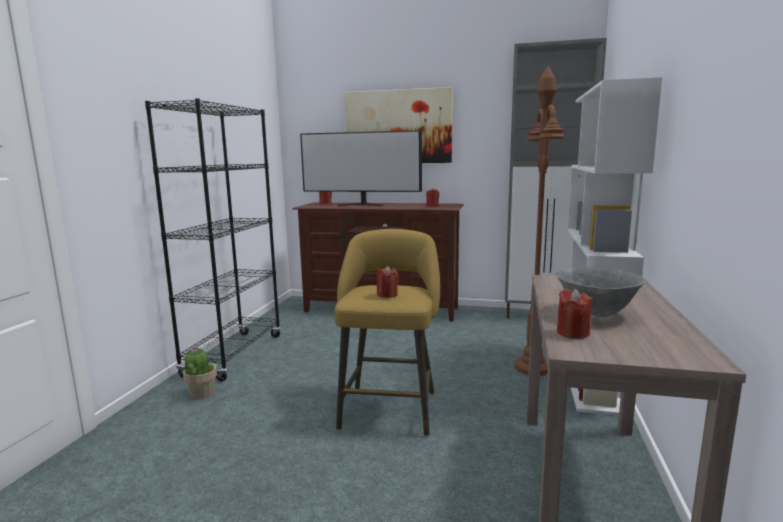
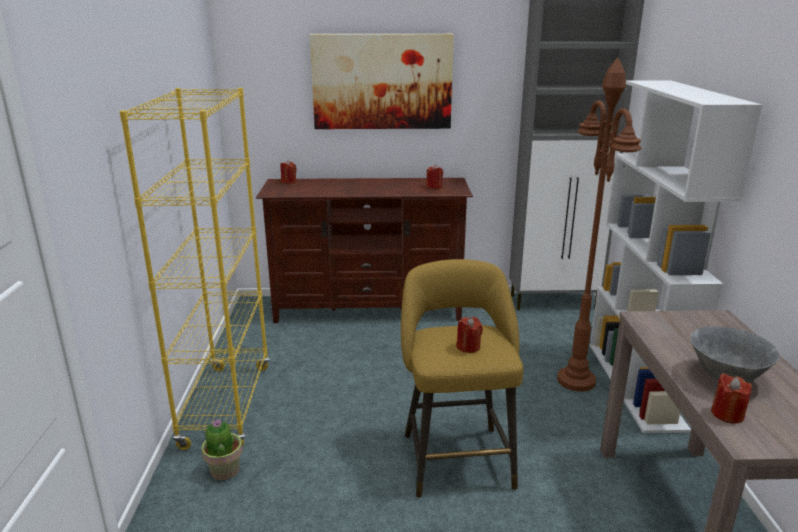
camera: 15 degrees left, 10 degrees up
black bookcase [145,98,281,381] -> yellow bookcase [119,88,270,450]
television [300,130,422,206] -> none

